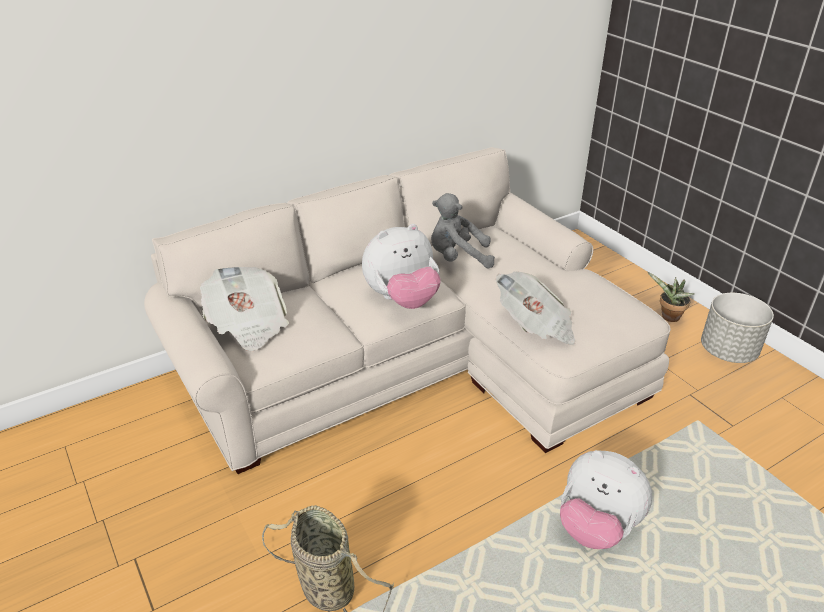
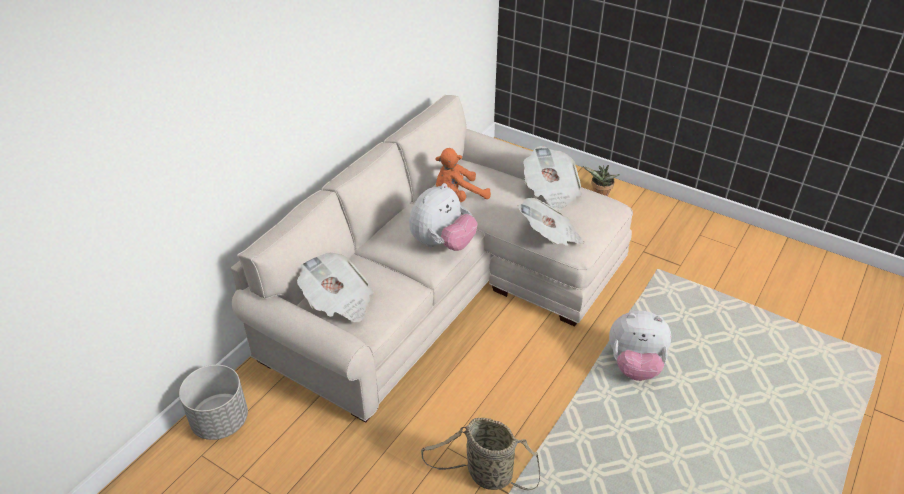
camera: 25 degrees left, 5 degrees up
grey plush toy [431,193,495,268] -> orange plush toy [436,148,491,202]
grey planter [701,293,774,363] -> grey planter moved to [179,365,248,440]
none -> newspaper [523,146,582,211]

